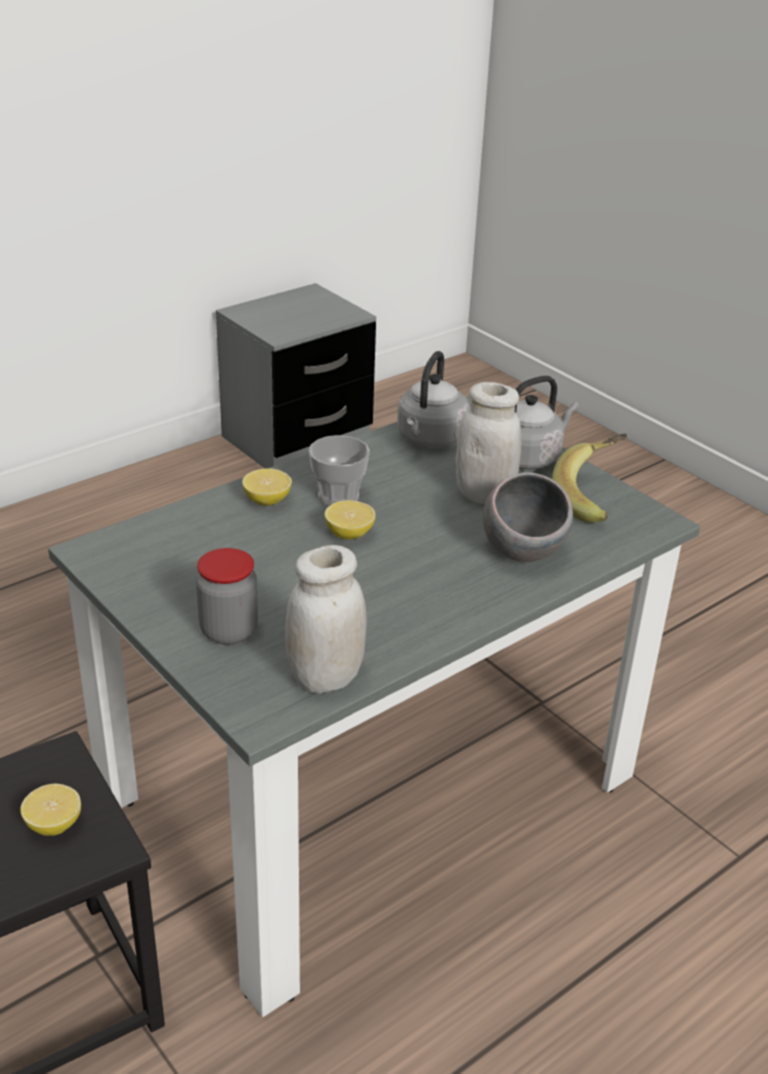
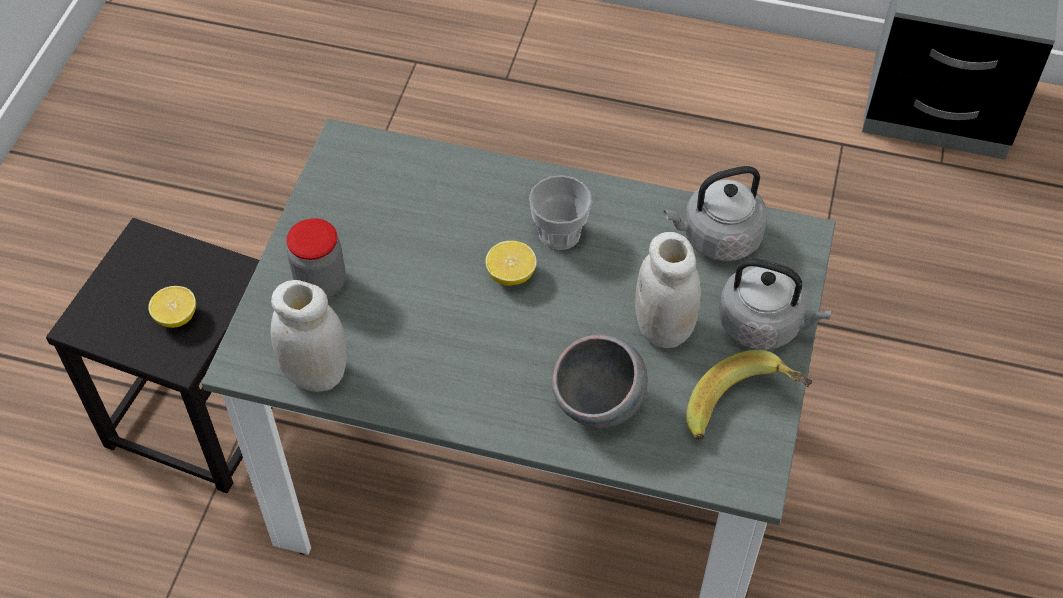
camera: 55 degrees right, 20 degrees up
lemon [242,468,292,506] -> none

